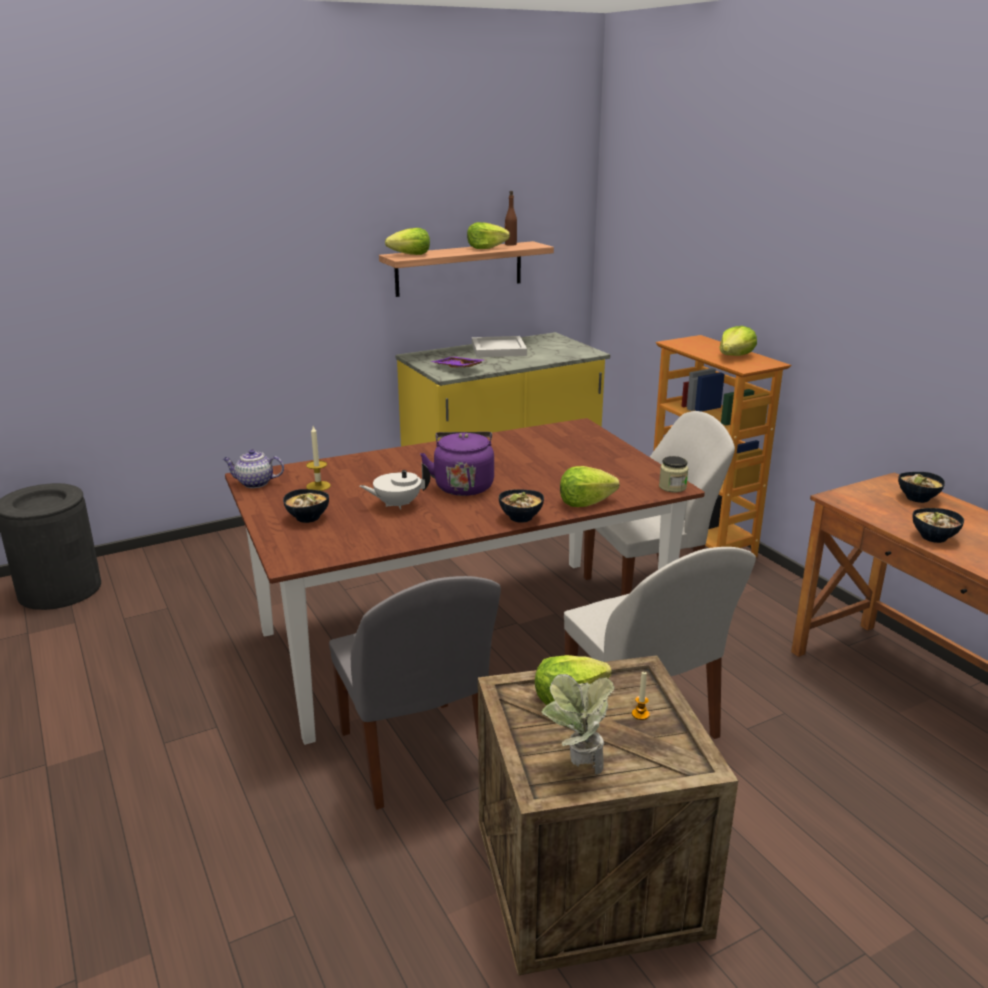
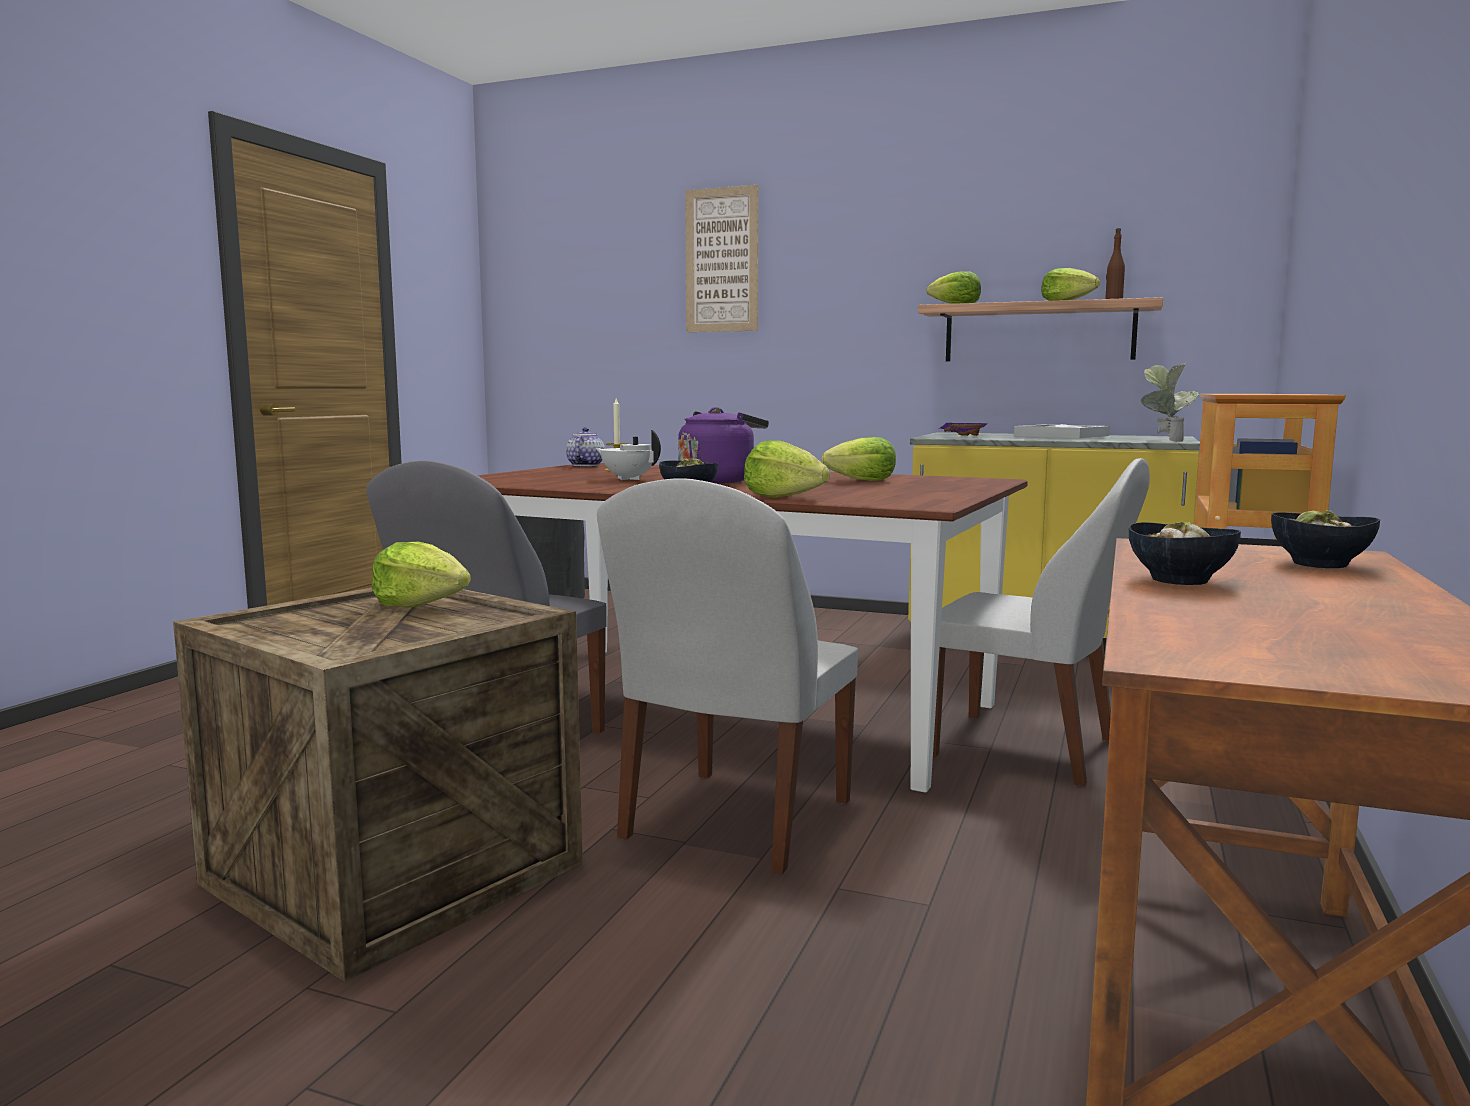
camera: 50 degrees right, 15 degrees down
teapot [223,450,284,488] -> teapot turned 45 degrees clockwise [566,427,605,466]
bowl [283,489,329,523] -> none
potted plant [542,674,615,775] -> potted plant moved to [1141,362,1199,442]
candle [632,672,650,720] -> none
jar [659,456,688,492] -> none
lettuce [719,326,757,356] -> lettuce moved to [821,437,896,481]
none -> picture [685,185,759,332]

